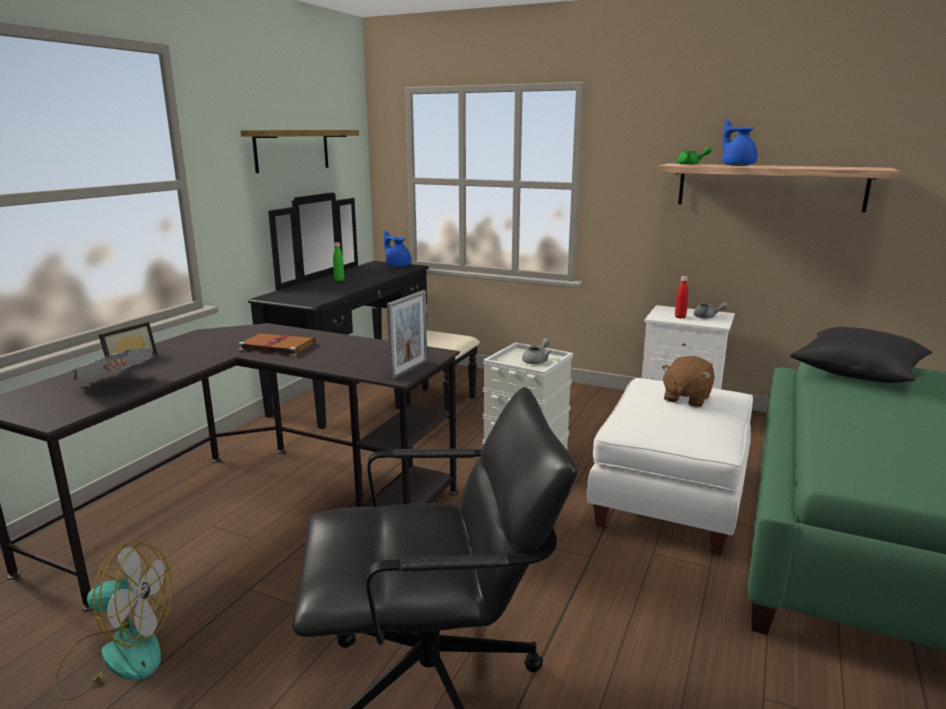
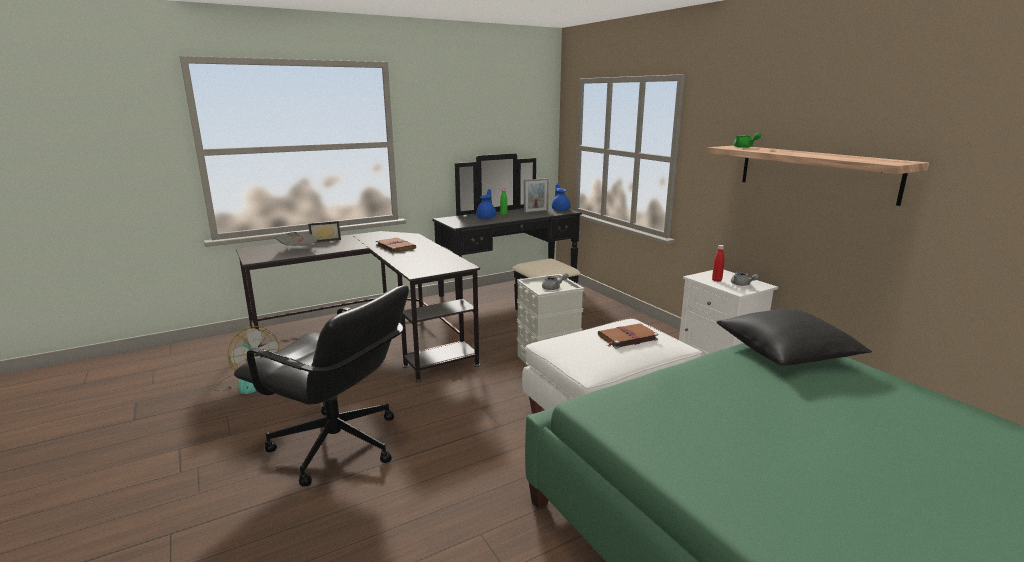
camera: 35 degrees right, 0 degrees up
shelf [240,130,359,173] -> none
picture frame [387,290,427,380] -> picture frame moved to [524,178,549,214]
brown plush toy [661,356,715,407] -> brown book [598,323,658,349]
blue teapot [722,119,758,166] -> blue teapot moved to [476,189,496,219]

